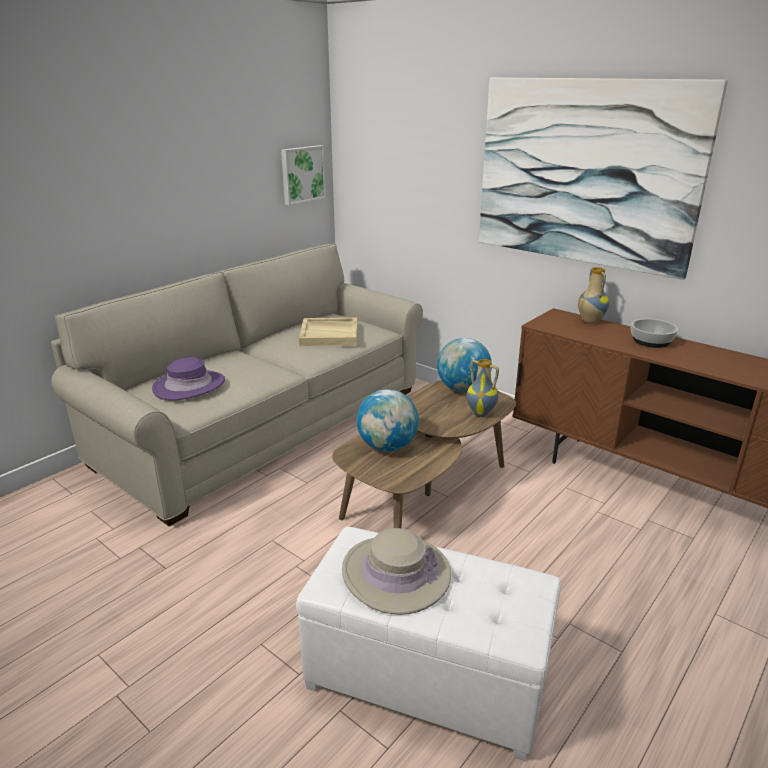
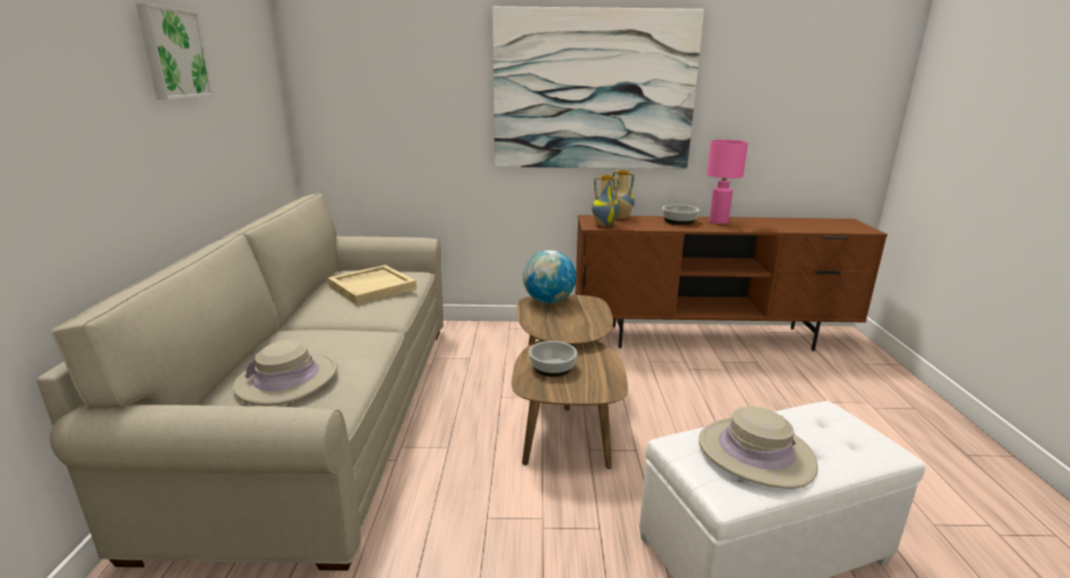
camera: 40 degrees left, 5 degrees down
purple hat [152,357,225,401] -> beige hat [233,340,338,406]
picture [281,145,326,205] -> picture moved to [136,3,214,100]
globe [356,389,419,452] -> bowl [529,341,577,377]
vase [466,359,499,417] -> vase moved to [592,175,620,227]
none -> pink table lamp [707,140,748,224]

